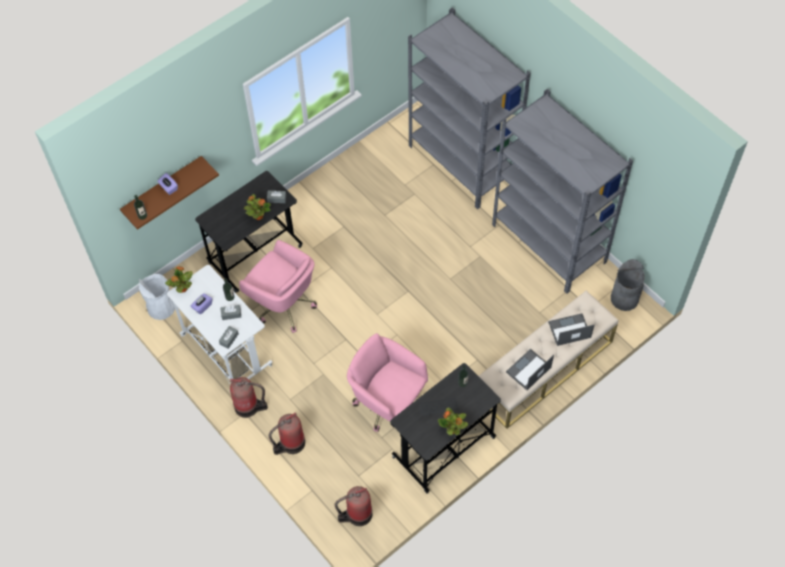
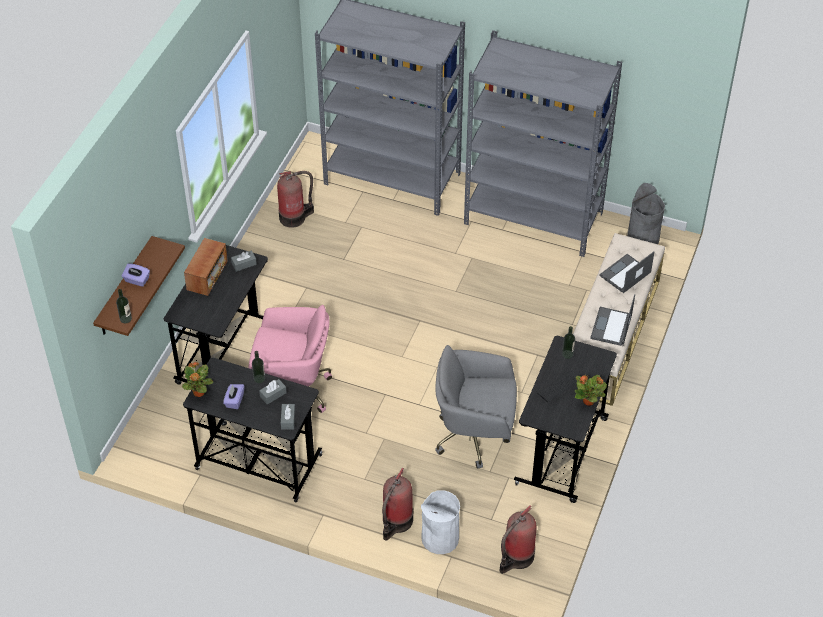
camera: 30 degrees left, 10 degrees down
white trash can [139,274,175,320] -> white trash can moved to [421,490,460,554]
white desk [167,265,272,391] -> black desk [183,357,322,502]
fire extinguisher [230,377,268,418] -> fire extinguisher moved to [277,171,314,228]
potted plant [244,194,271,220] -> none
pink office chair [347,333,428,432] -> grey office chair [435,345,517,469]
none -> radio [184,238,228,296]

